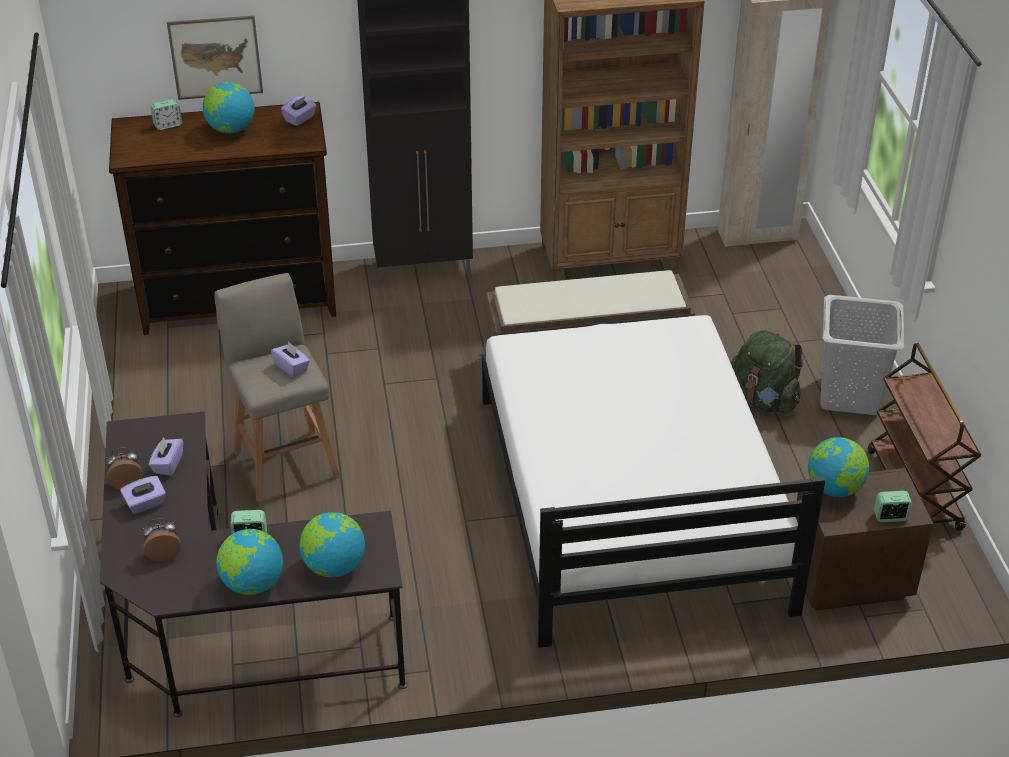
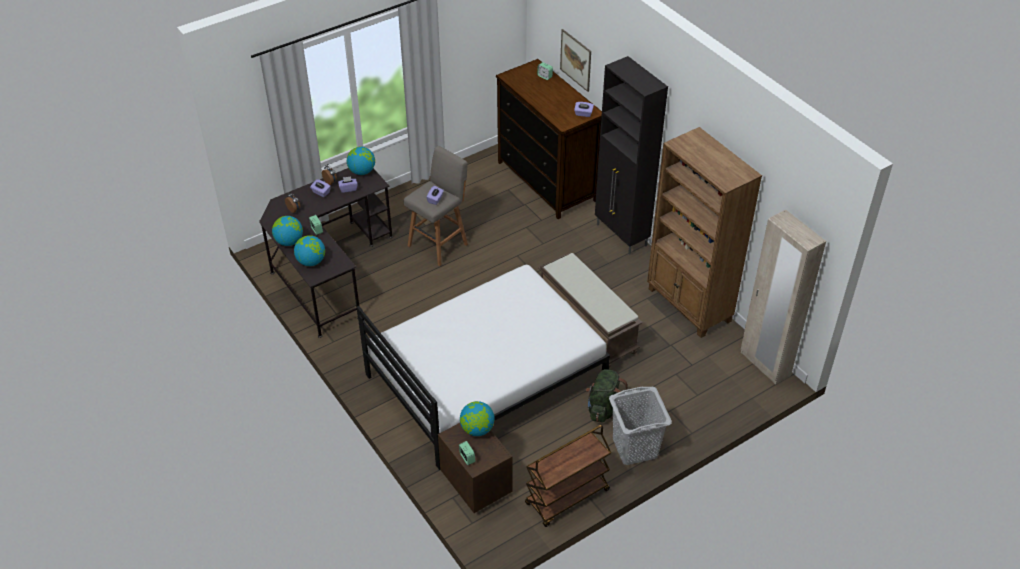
camera: 65 degrees right, 5 degrees up
globe [203,82,254,134] -> globe moved to [347,147,375,175]

